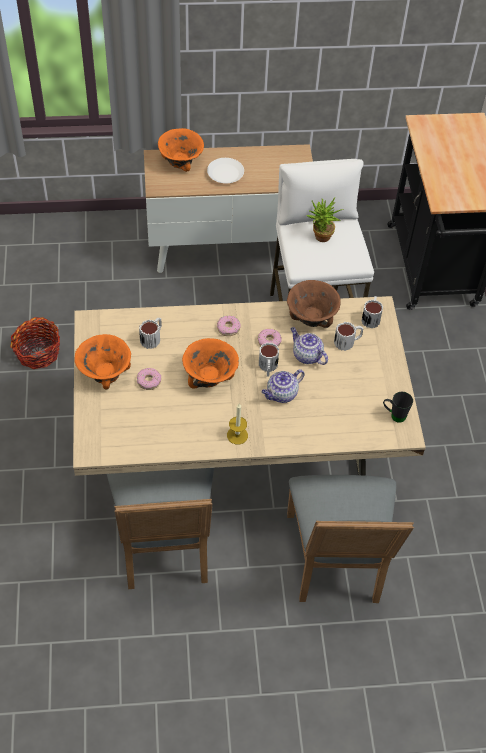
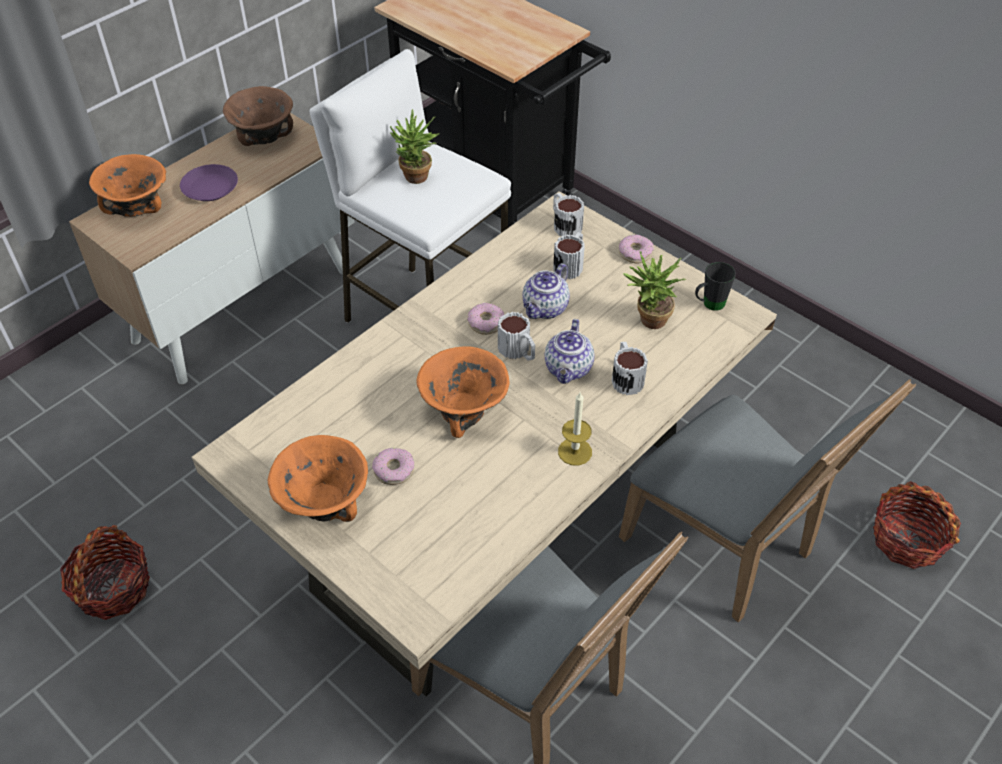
camera: 40 degrees left, 5 degrees down
mug [139,318,162,349] -> mug moved to [612,342,648,395]
white plate [207,158,244,183] -> purple plate [180,164,238,201]
donut [217,316,241,336] -> donut moved to [619,234,654,264]
brown bowl [287,280,341,328] -> brown bowl moved to [223,86,293,146]
teapot [291,327,328,365] -> teapot turned 60 degrees counterclockwise [523,263,570,319]
none -> potted plant [623,252,686,329]
none -> basket [873,481,961,569]

